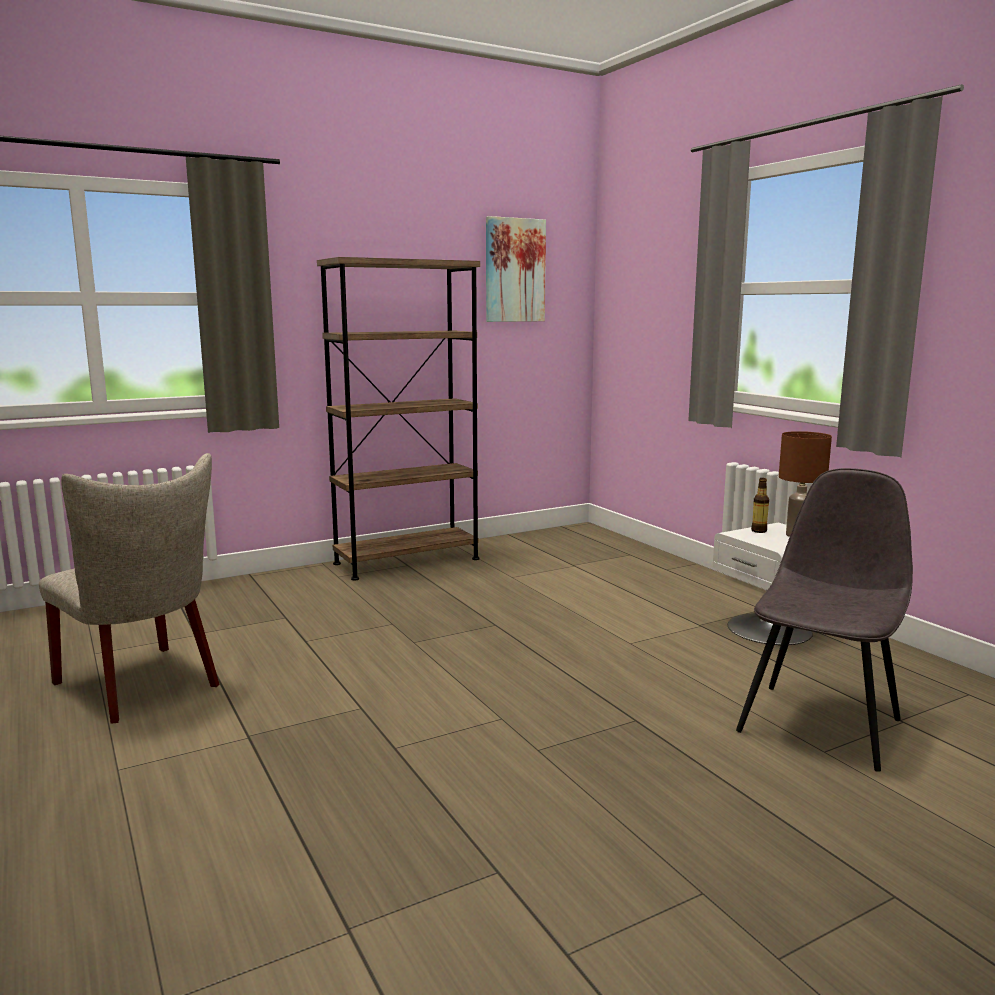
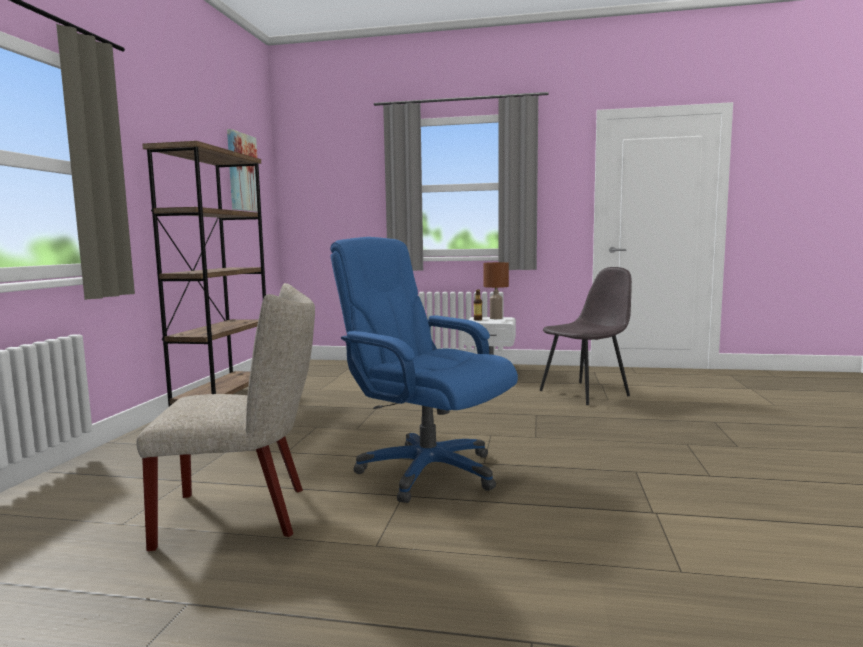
camera: 50 degrees left, 5 degrees down
grey chair [736,468,913,772] -> grey chair turned 75 degrees clockwise [540,267,632,405]
none -> blue office chair [330,237,518,503]

